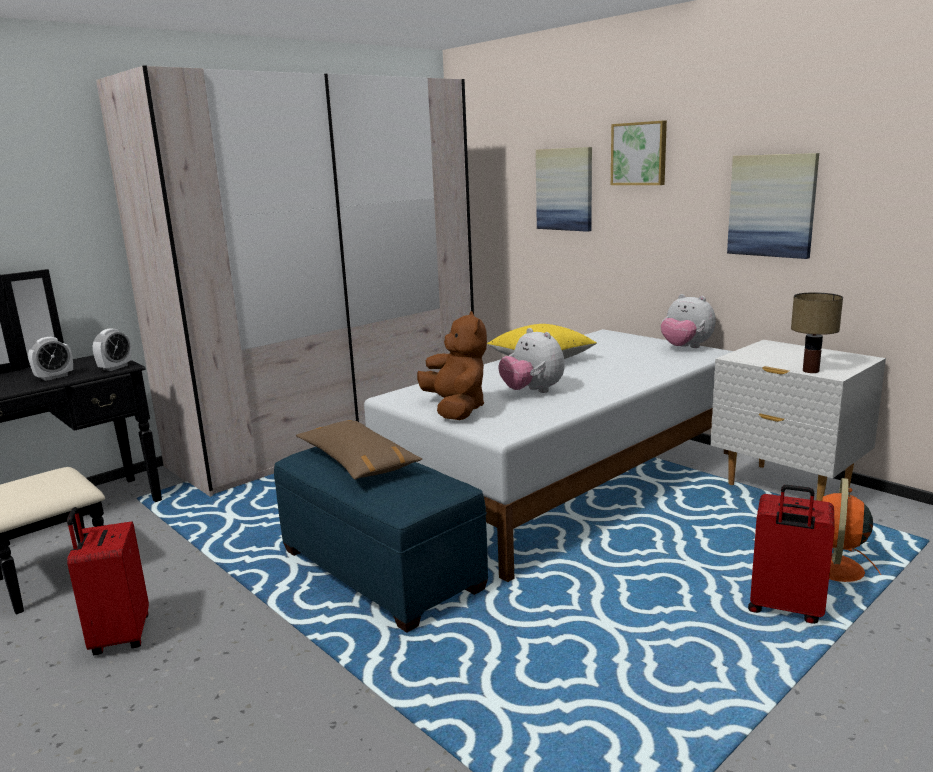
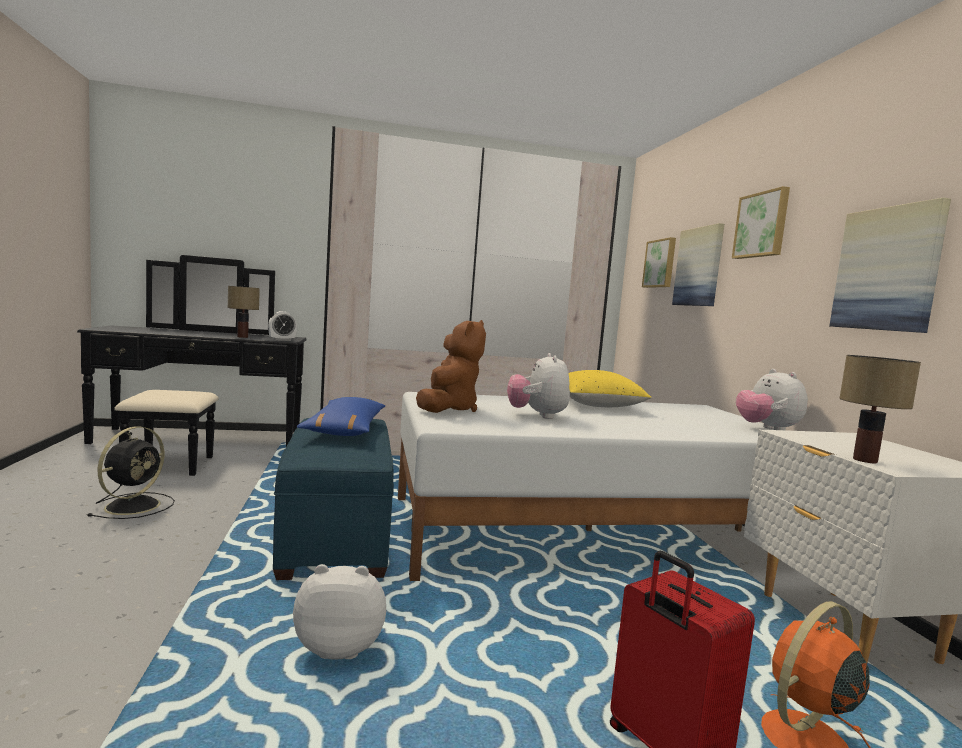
camera: 30 degrees right, 10 degrees down
alarm clock [28,337,73,381] -> table lamp [228,286,260,338]
red suitcase [67,507,149,655] -> black fan [87,427,175,519]
brown pillow [296,420,422,480] -> blue pillow [297,397,385,436]
none -> plush toy [293,564,386,660]
none -> picture [642,237,676,288]

